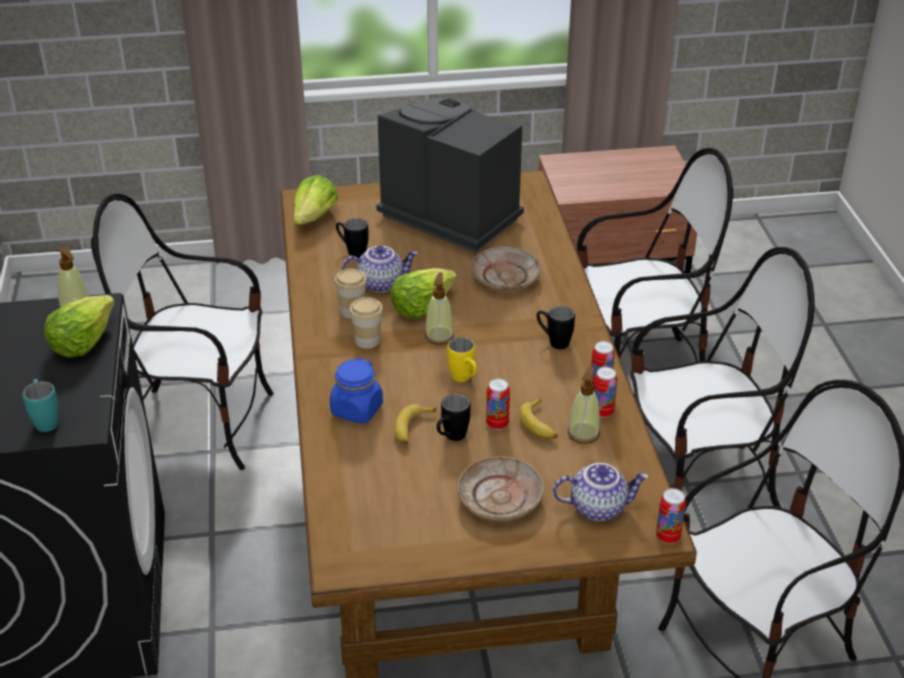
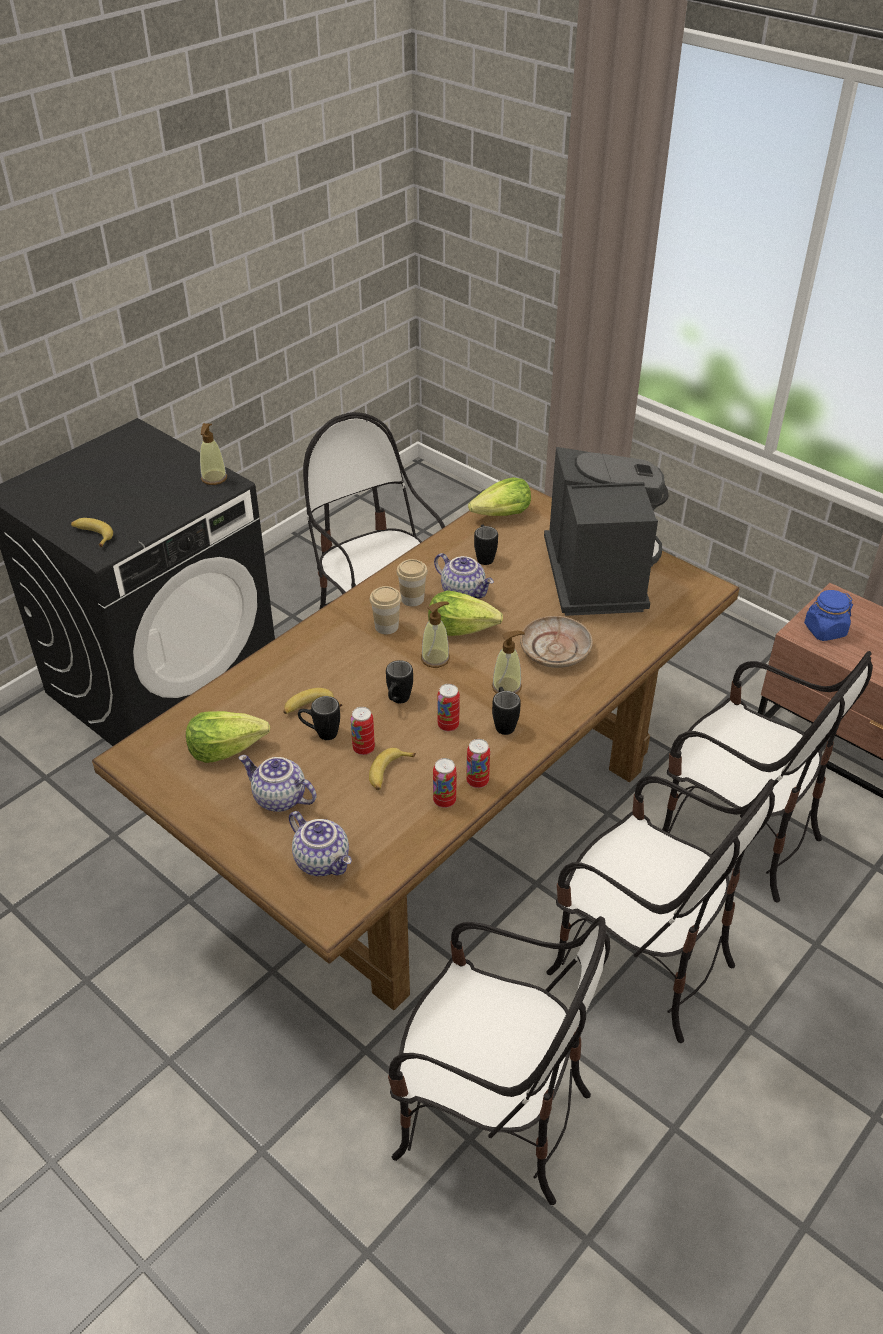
camera: 50 degrees right, 5 degrees up
turquoise mug [22,379,58,432] -> banana [71,518,113,547]
lettuce [44,295,115,357] -> lettuce moved to [186,711,270,763]
blue jar [330,357,383,424] -> blue jar moved to [804,590,853,641]
yellow mug [447,337,477,382] -> black mug [386,660,413,703]
beige plate [457,456,544,521] -> teapot [239,755,317,812]
soap dispenser [568,366,600,444] -> soap dispenser moved to [492,631,525,694]
can [656,488,686,544] -> can moved to [437,684,460,732]

